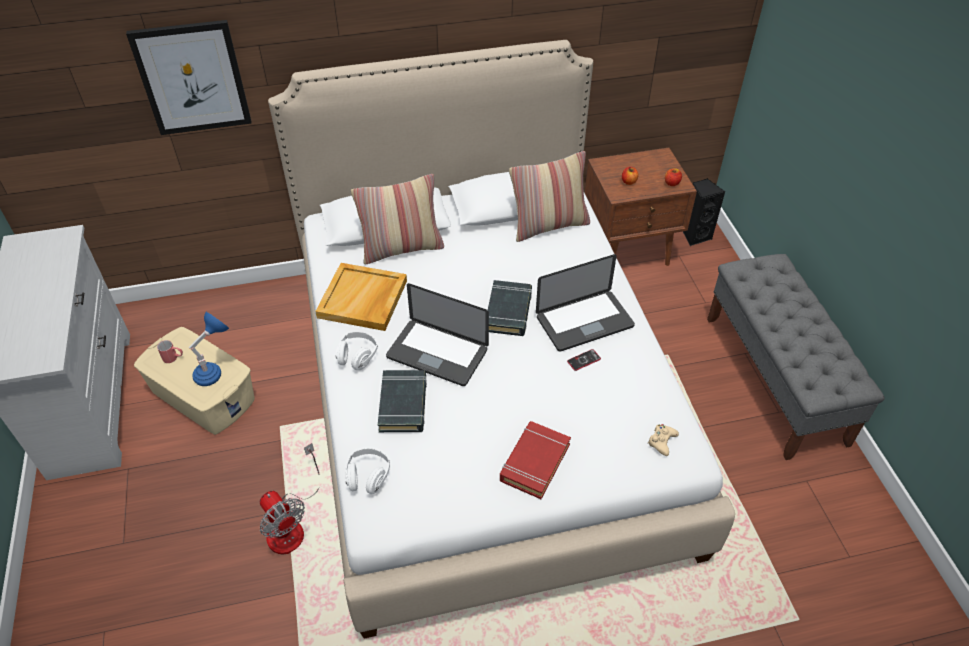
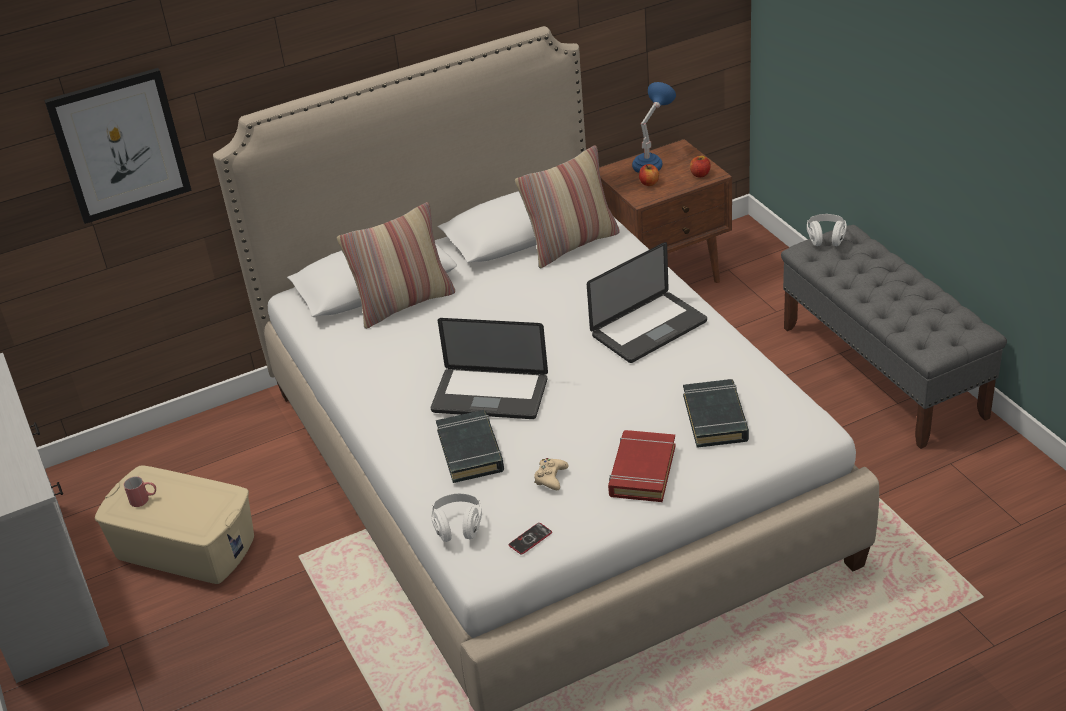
camera: 10 degrees left, 10 degrees down
blue table lamp [189,312,229,386] -> blue table lamp moved to [632,82,676,173]
fan [260,443,320,554] -> none
beige tray [315,263,407,331] -> none
white headphones [335,332,378,370] -> white headphones moved to [807,214,847,246]
black book [488,280,532,336] -> black book moved to [683,379,749,448]
phone [567,349,601,371] -> phone moved to [509,523,552,555]
beige game controller [648,424,679,456] -> beige game controller moved to [534,458,569,490]
black speaker [682,178,725,246] -> none

